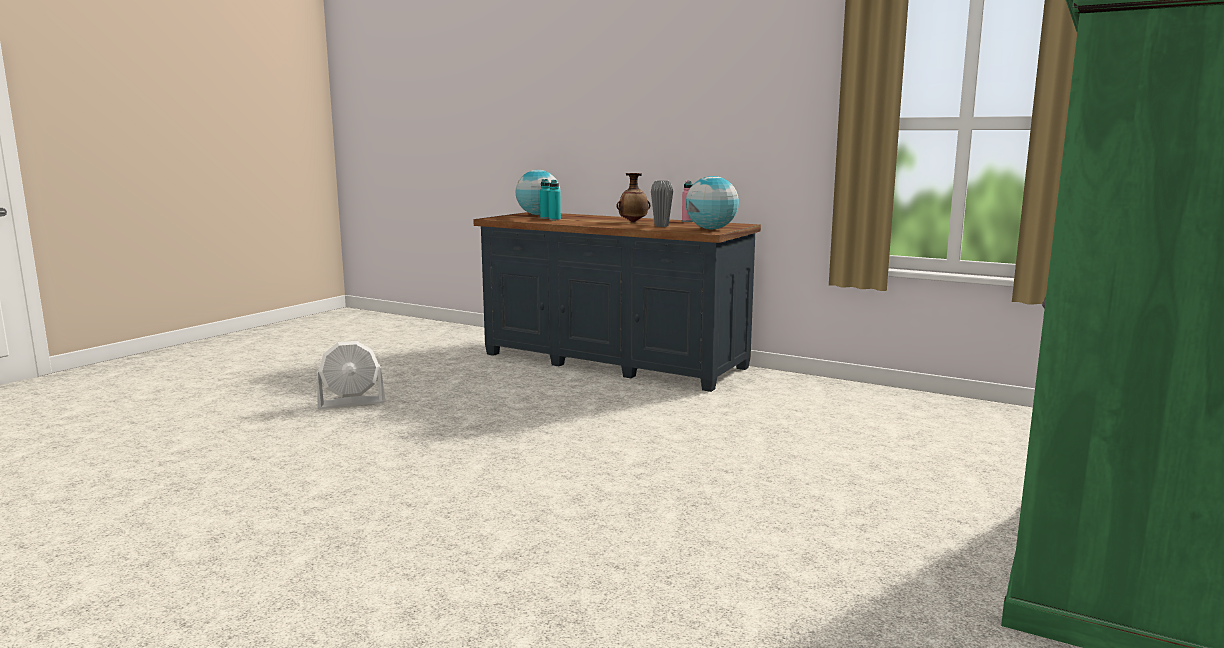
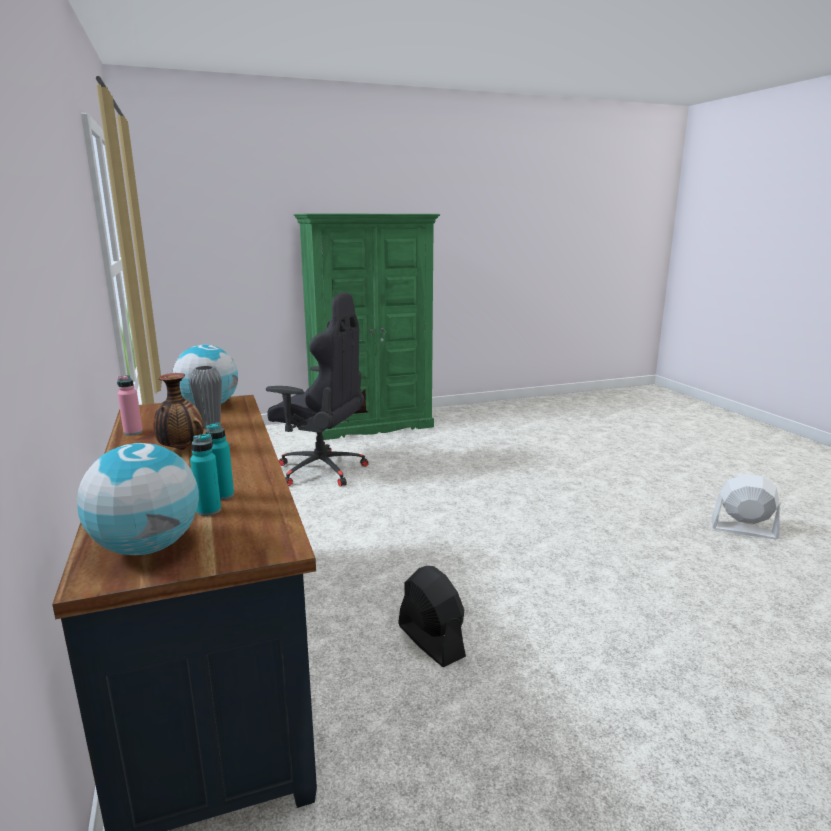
camera: 140 degrees left, 5 degrees up
white fan [317,341,385,409] -> white fan moved to [712,474,781,539]
none -> black office chair [266,292,369,487]
none -> black fan [398,566,466,667]

